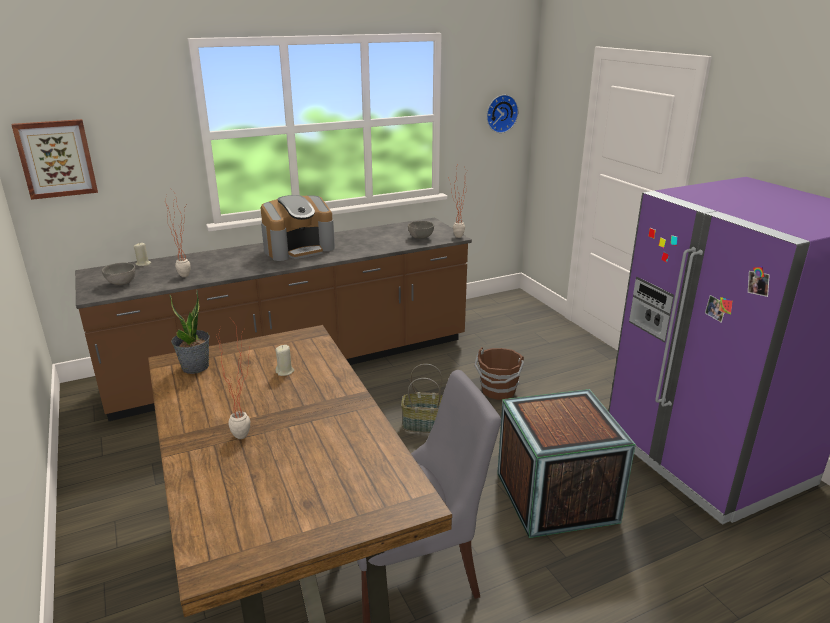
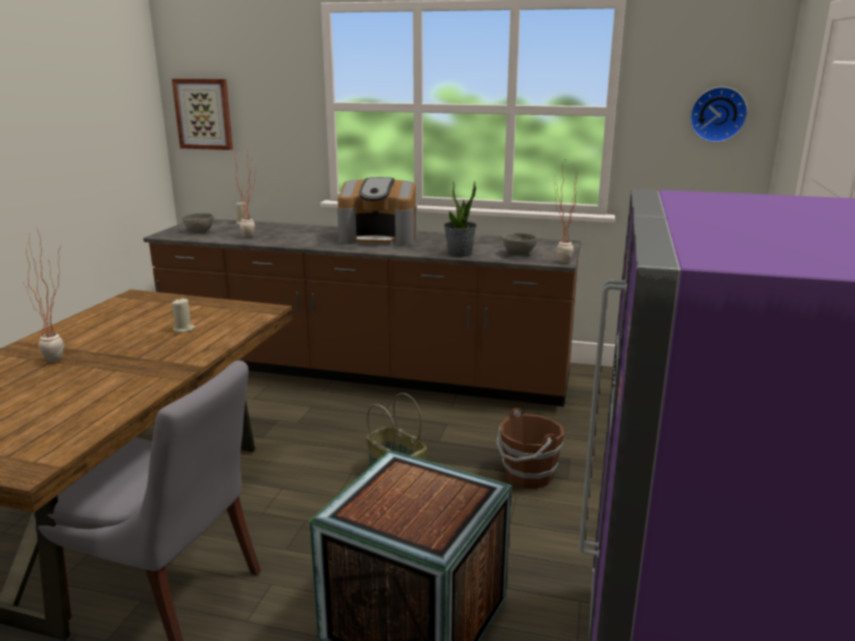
camera: 40 degrees right, 5 degrees down
potted plant [169,290,210,374] -> potted plant moved to [444,182,477,257]

